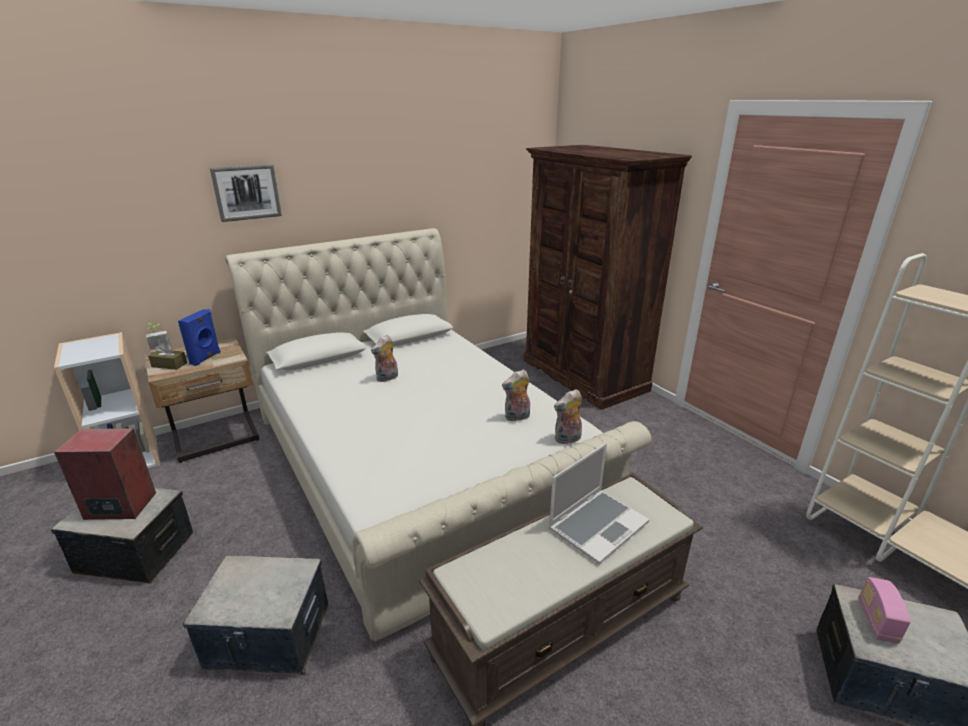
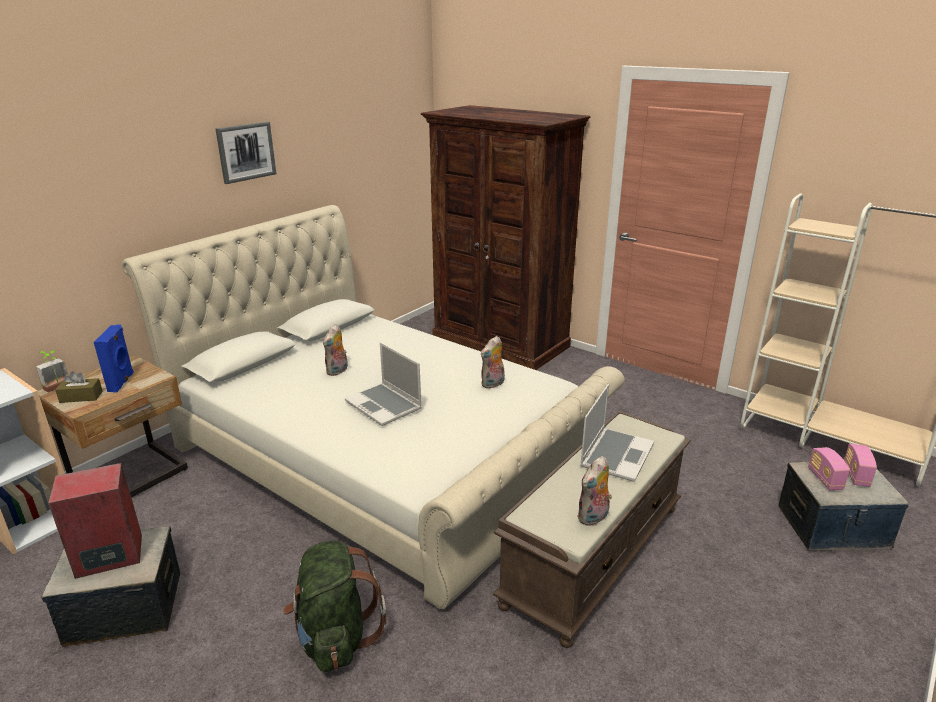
camera: 20 degrees left, 0 degrees up
storage box [183,555,328,675] -> green backpack [283,540,386,672]
picture [210,164,282,222] -> picture moved to [216,122,276,184]
plush toy [554,389,582,444] -> plush toy moved to [577,456,612,526]
none -> laptop [345,342,422,426]
none -> radio [844,444,877,487]

